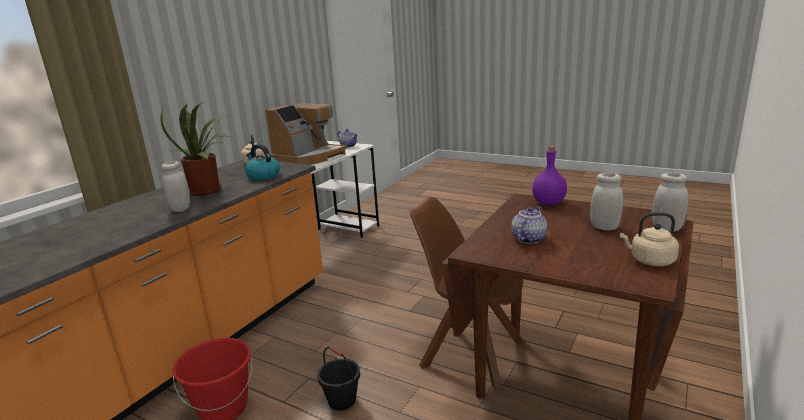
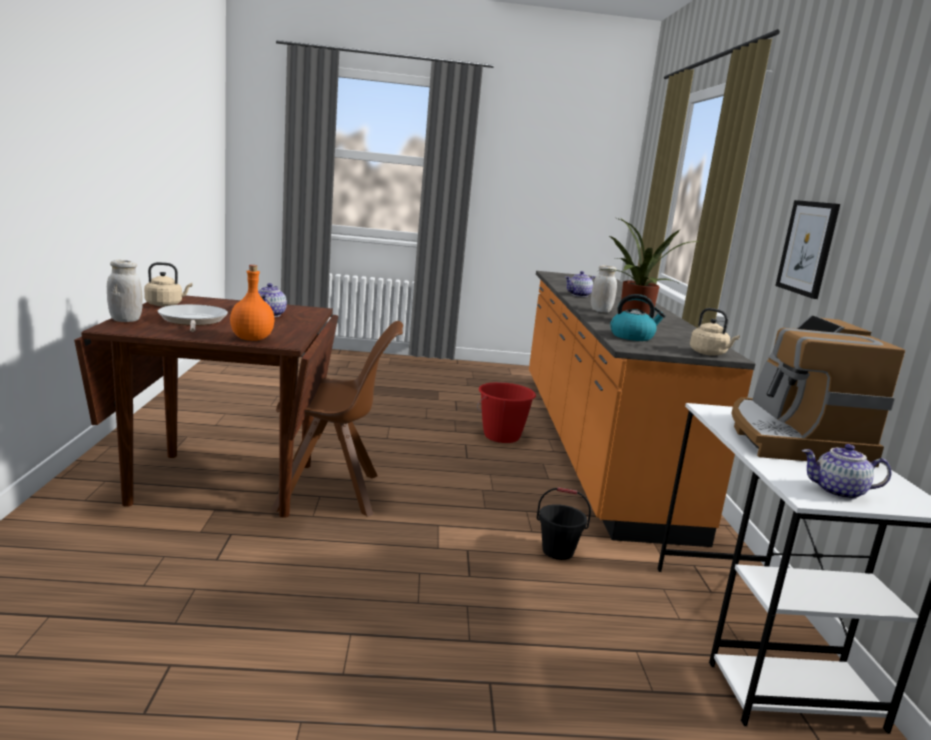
camera: 145 degrees right, 5 degrees down
black bucket [317,347,360,411] -> black bucket moved to [537,487,591,560]
purple bottle [532,146,567,205] -> orange bottle [230,265,275,341]
white jar [590,173,623,230] -> frying pan [158,304,228,332]
none -> teapot [565,271,596,297]
none -> picture [775,200,840,299]

